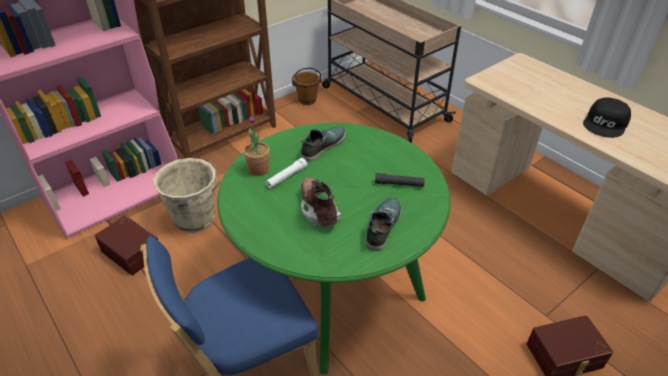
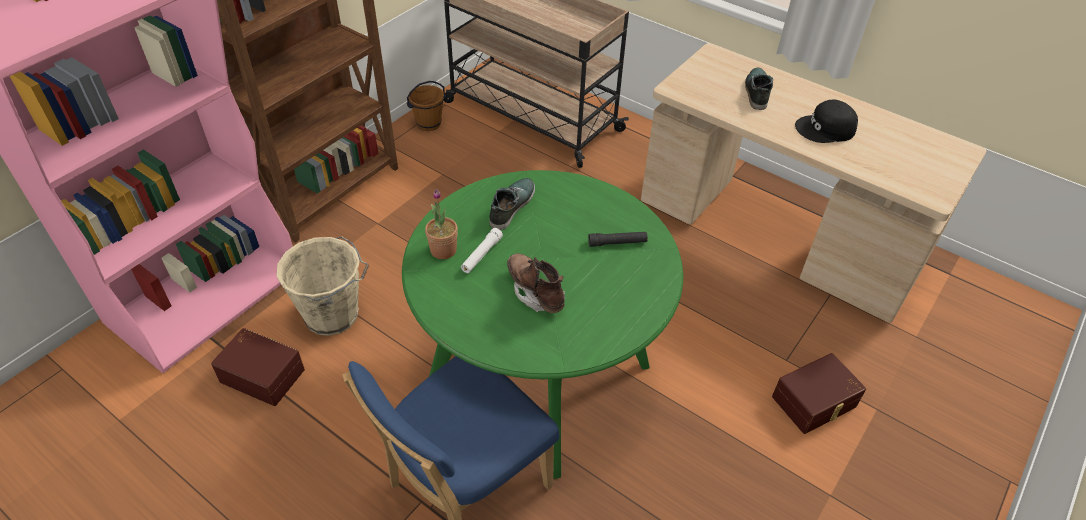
camera: 15 degrees left, 5 degrees up
shoe [366,198,402,251] -> shoe moved to [745,68,773,110]
black cap [583,97,631,138] -> black cap turned 60 degrees clockwise [795,100,858,143]

